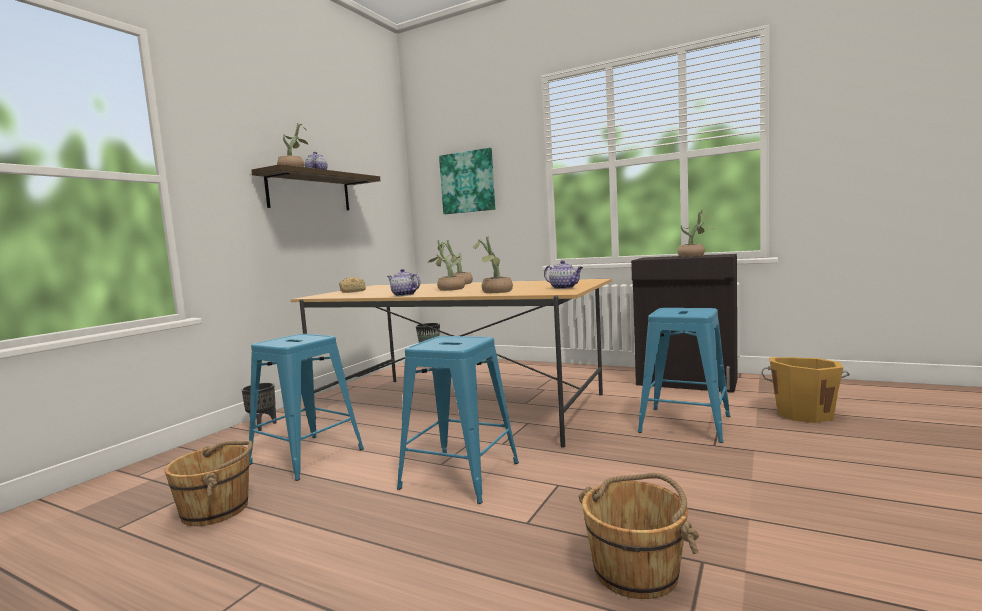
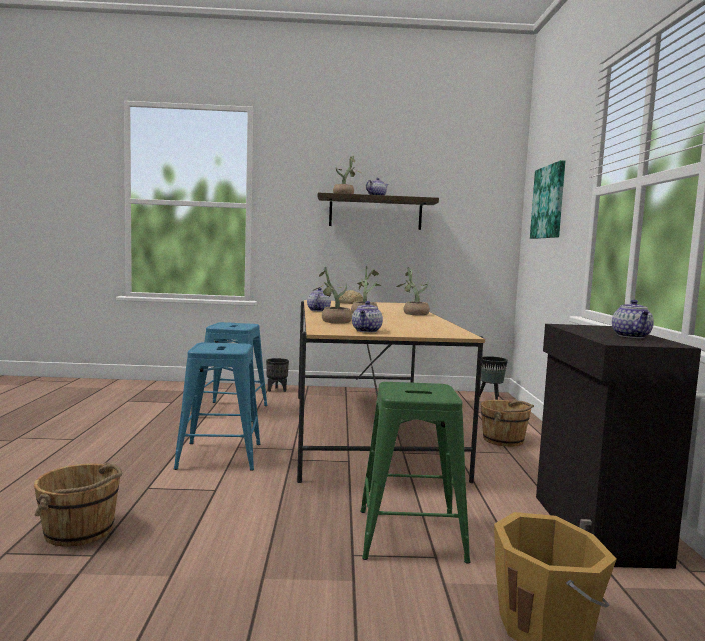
camera: 60 degrees right, 0 degrees up
brown bucket [165,441,253,526] -> brown bucket moved to [481,400,534,447]
blue stool [638,308,730,443] -> green stool [360,382,470,563]
potted plant [677,210,713,257] -> teapot [612,300,654,338]

